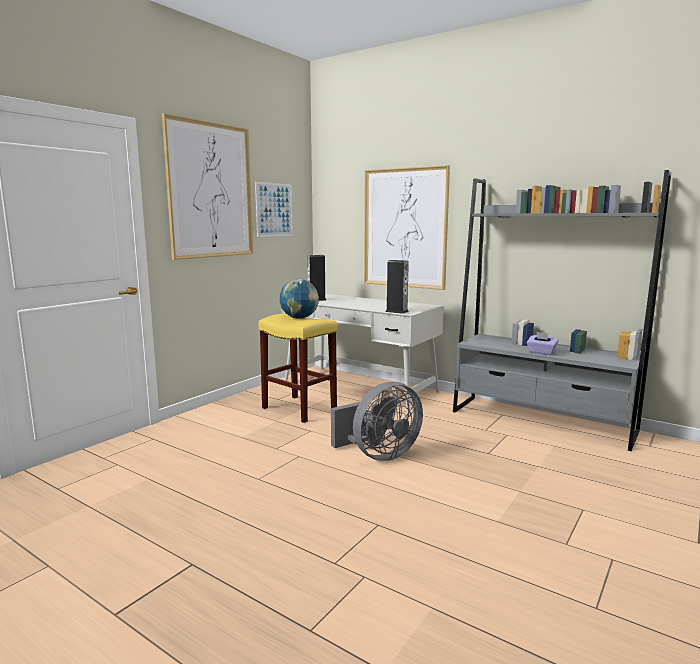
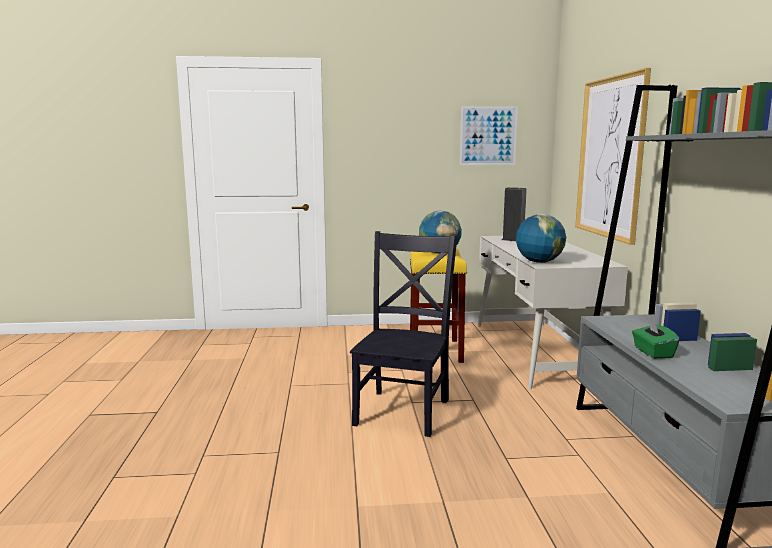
camera: 50 degrees right, 0 degrees up
picture [162,113,253,260] -> none
grey fan [331,382,423,461] -> black chair [350,231,458,437]
speaker [385,260,409,314] -> globe [516,214,566,263]
purple tissue box [527,332,559,355] -> green tissue box [632,319,680,359]

